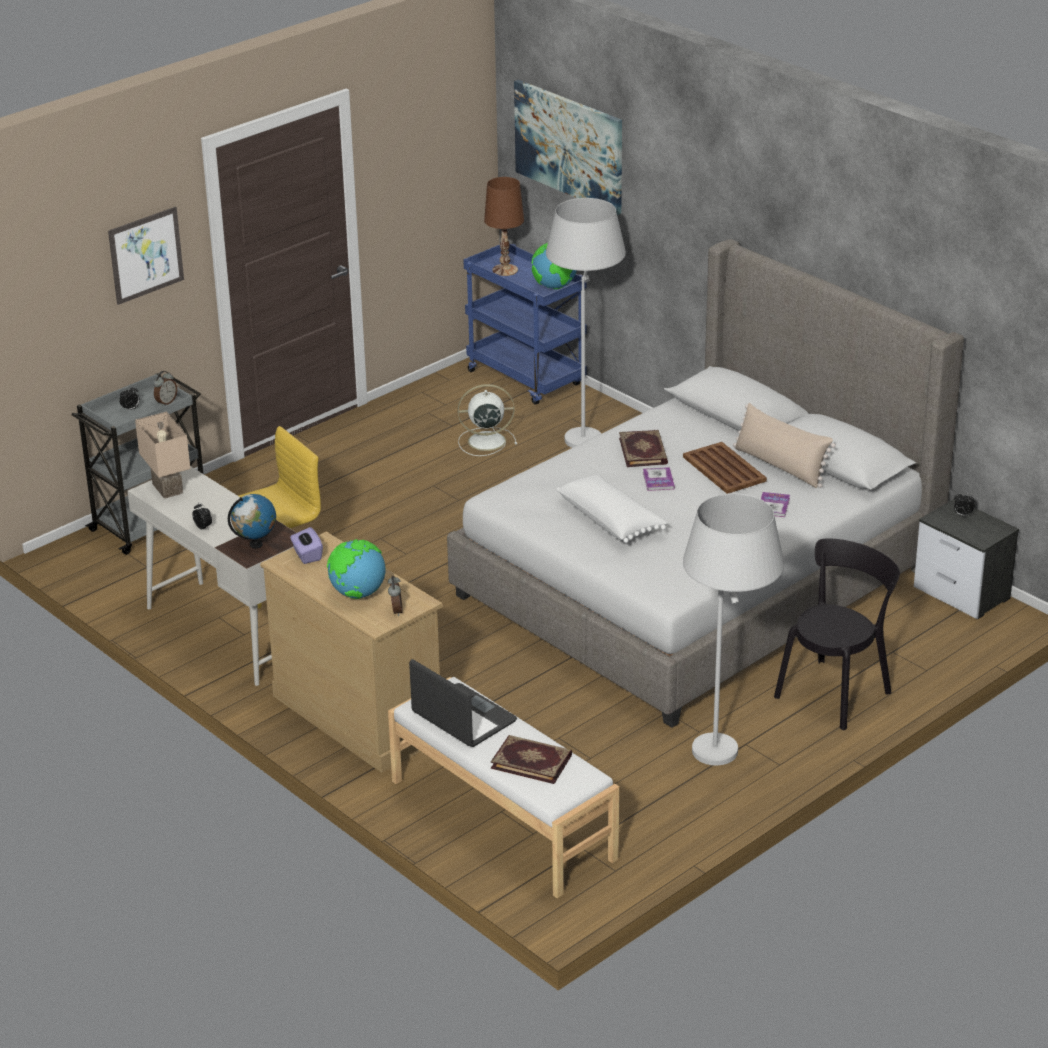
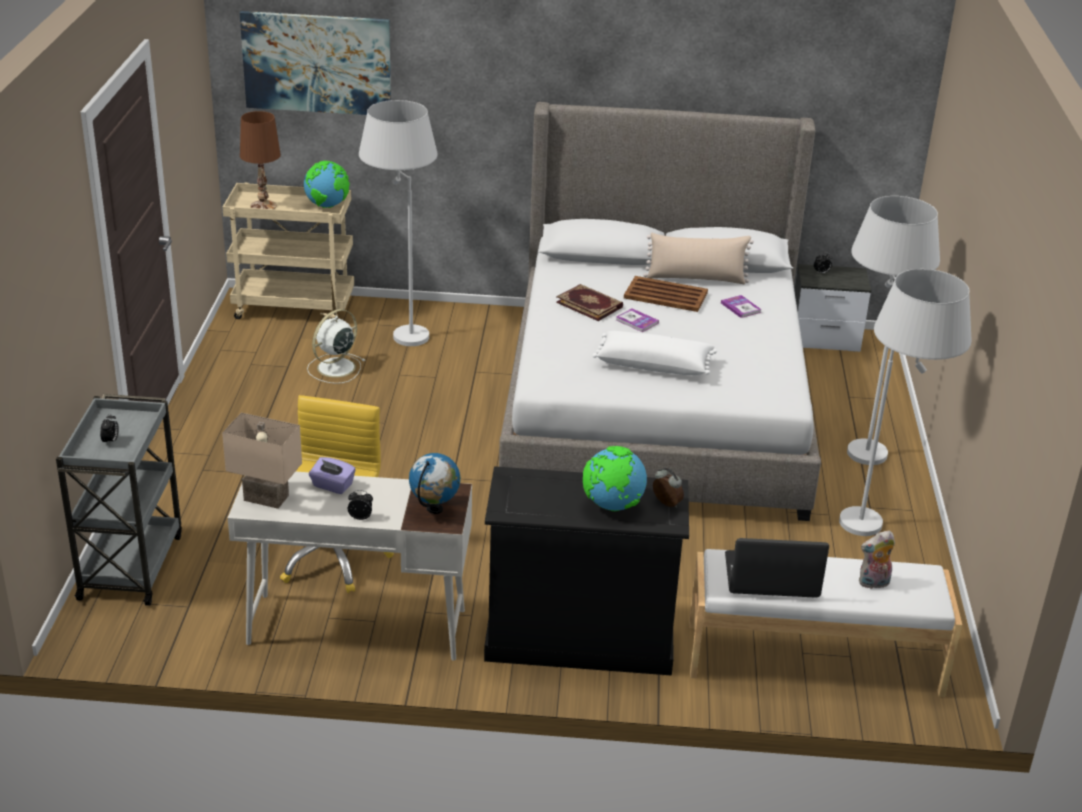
camera: 45 degrees left, 0 degrees up
picture [108,207,184,305] -> none
alarm clock [153,371,177,406] -> none
beige dresser [260,532,444,773] -> black dresser [484,466,689,675]
purple tissue box [290,527,323,564] -> purple tissue box moved to [309,457,356,494]
blue cart [463,243,587,405] -> beige cart [222,183,354,319]
book [491,735,572,784] -> plush toy [859,531,895,590]
black chair [774,538,900,730] -> white floor lamp [847,196,940,465]

